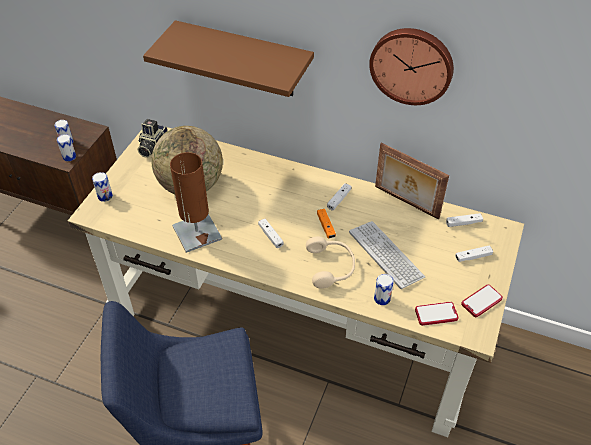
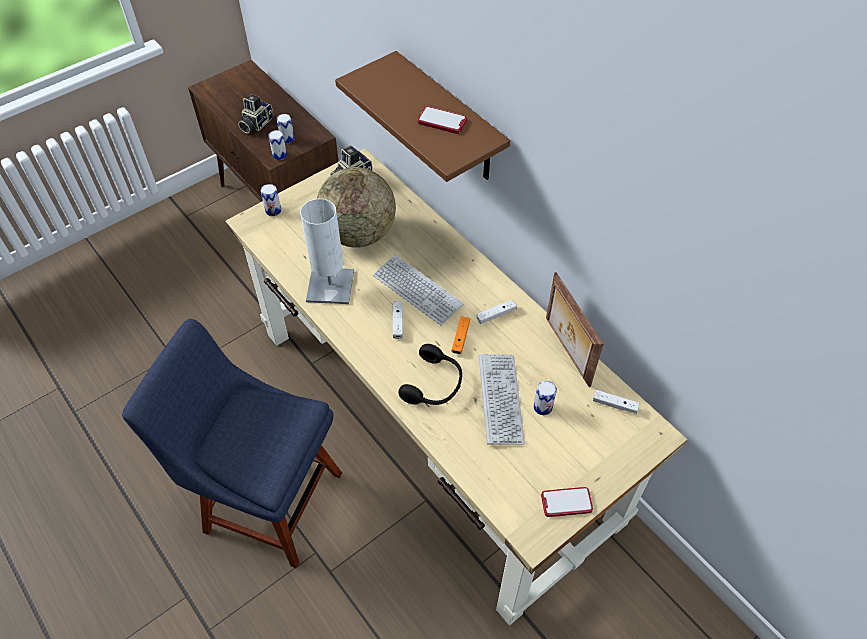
camera: 30 degrees right, 5 degrees up
brown table lamp [170,152,222,253] -> white table lamp [300,199,354,304]
beige headphones [306,236,355,289] -> black headphones [398,344,462,405]
wall clock [369,28,454,105] -> none
can [374,274,394,305] -> can moved to [534,381,557,415]
phone [415,302,458,326] -> phone moved to [418,106,467,134]
white game controller [455,245,493,262] -> none
none -> camera [238,94,273,133]
none -> keyboard [373,255,464,326]

